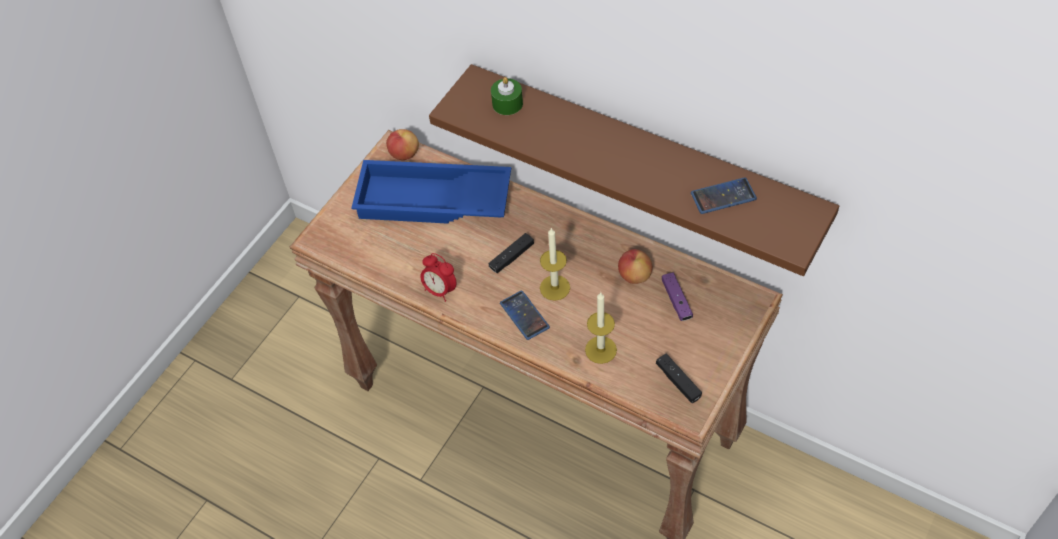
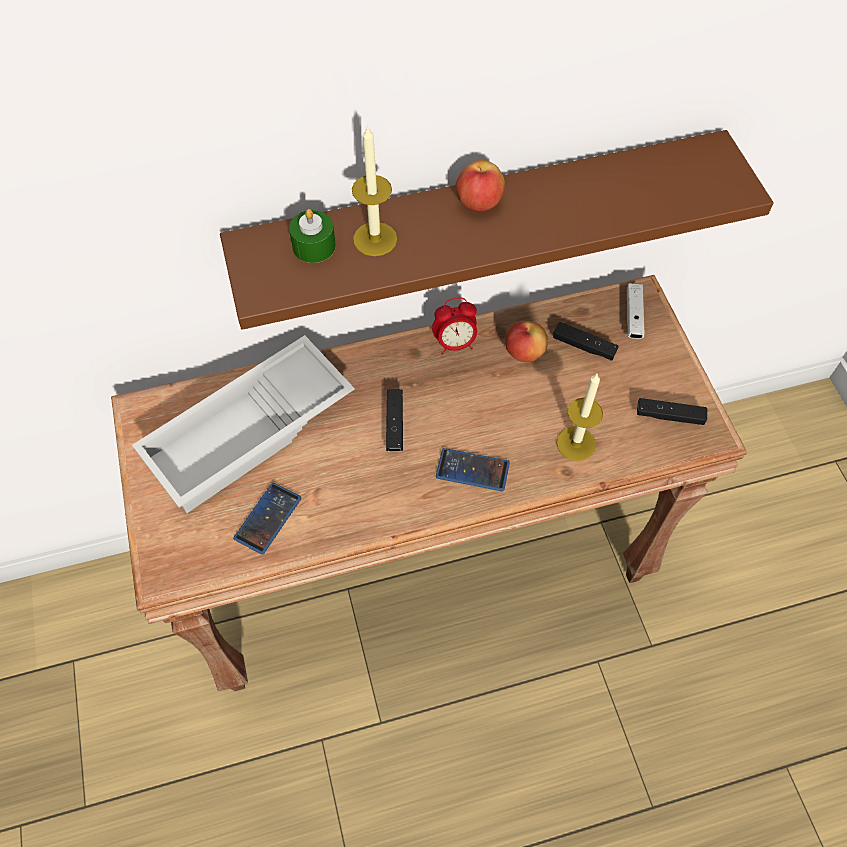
camera: 50 degrees left, 5 degrees up
blue tray [352,160,511,224] -> white tray [132,335,355,513]
apple [386,129,419,160] -> apple moved to [456,160,505,211]
alarm clock [420,253,456,302] -> alarm clock moved to [432,297,477,355]
candle [540,227,570,301] -> candle moved to [352,125,397,256]
purple game controller [662,272,693,321] -> black game controller [553,322,619,361]
phone [691,177,757,214] -> phone moved to [234,483,301,555]
none -> white game controller [627,283,645,339]

